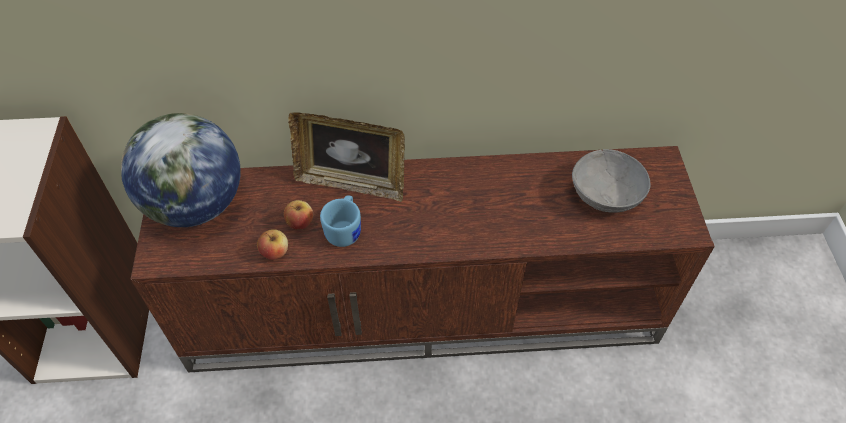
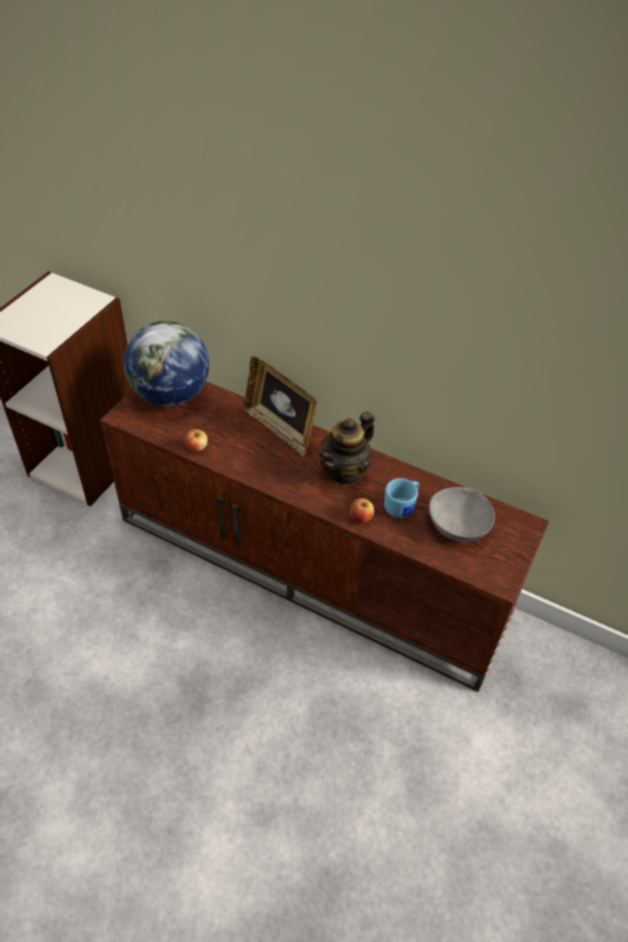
camera: 30 degrees right, 5 degrees down
apple [284,200,313,230] -> apple moved to [349,498,374,523]
blue mug [320,196,361,247] -> blue mug moved to [384,478,419,518]
none -> teapot [319,411,375,486]

